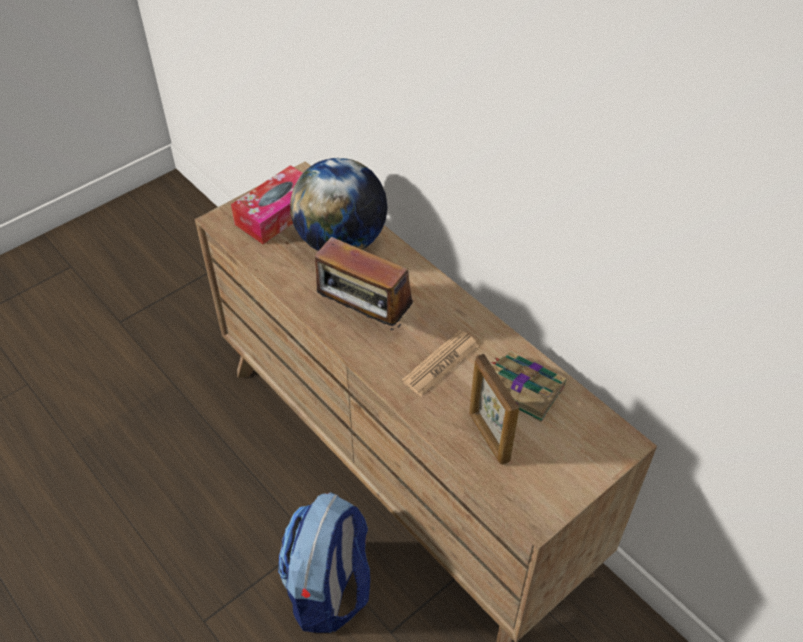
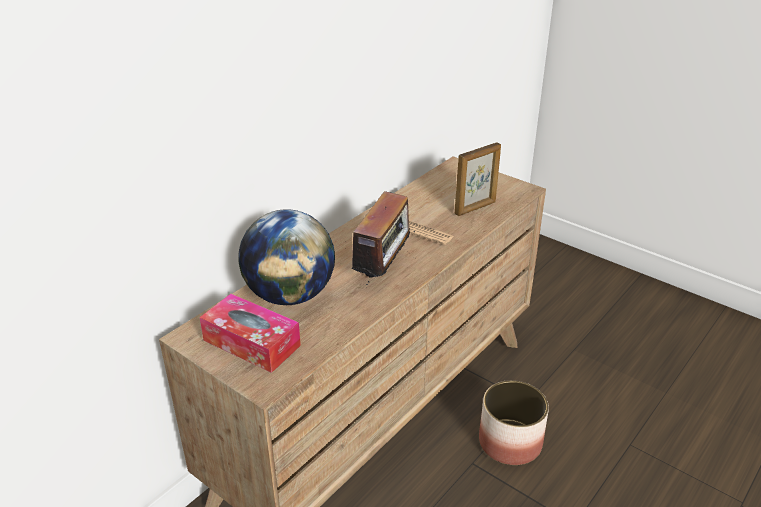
camera: 100 degrees left, 15 degrees down
backpack [278,492,370,633] -> planter [479,380,549,465]
book [491,351,567,422] -> none

